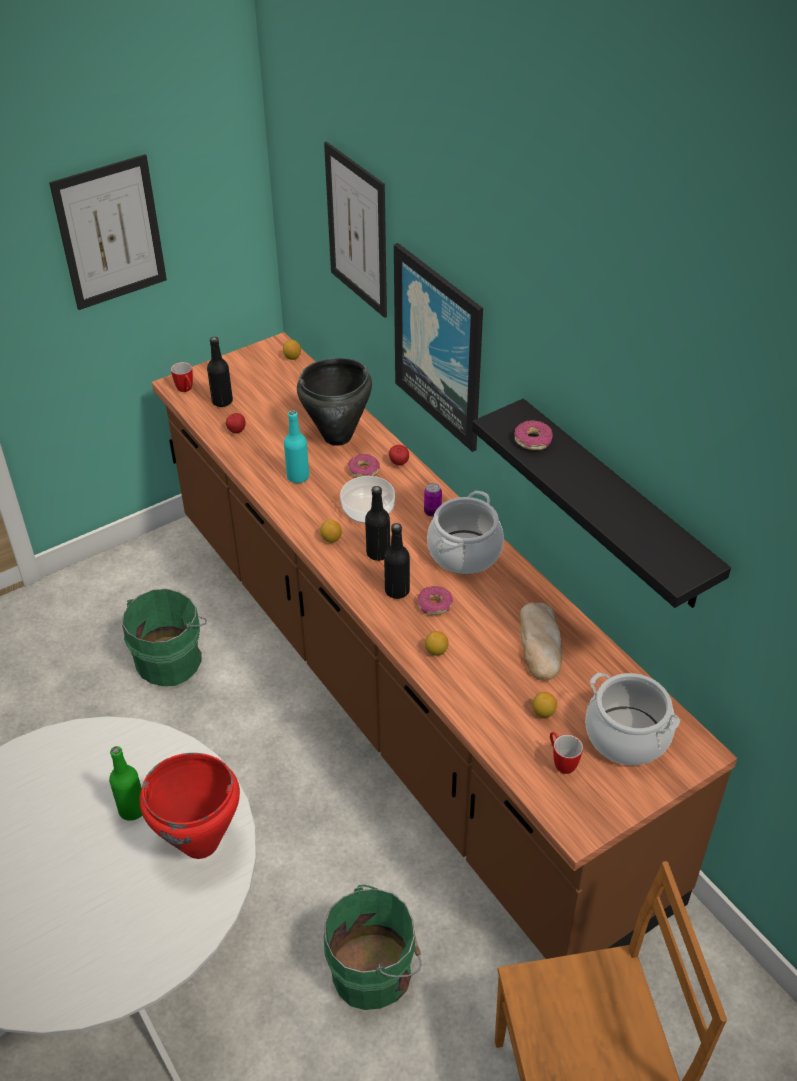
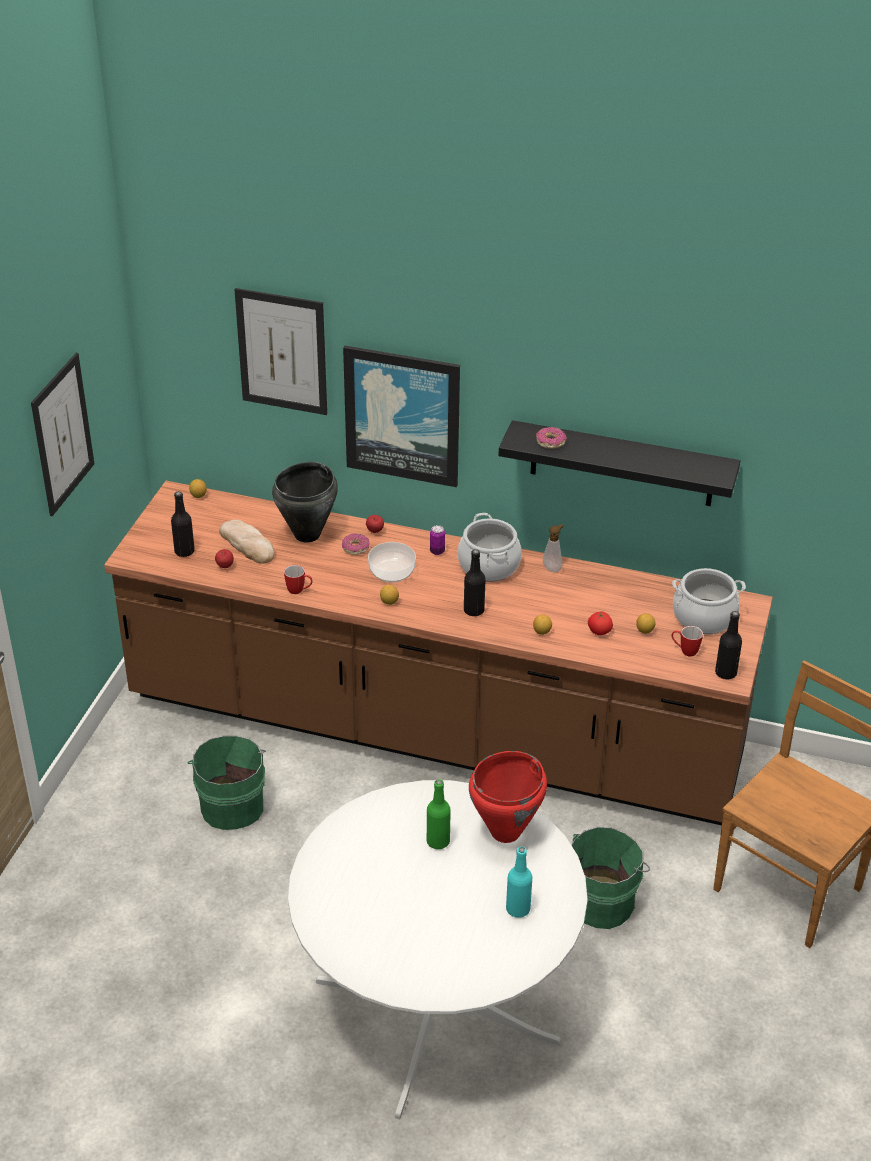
camera: 40 degrees left, 5 degrees down
mug [171,362,193,392] -> mug moved to [284,565,313,594]
turquoise bottle [284,411,309,483] -> turquoise bottle moved to [506,847,532,918]
black bottle [365,486,390,561] -> black bottle moved to [715,611,742,680]
donut [417,586,453,615] -> none
bread [520,602,562,681] -> bread moved to [219,519,275,564]
none -> soap dispenser [543,524,564,572]
none -> tomato [588,612,613,635]

